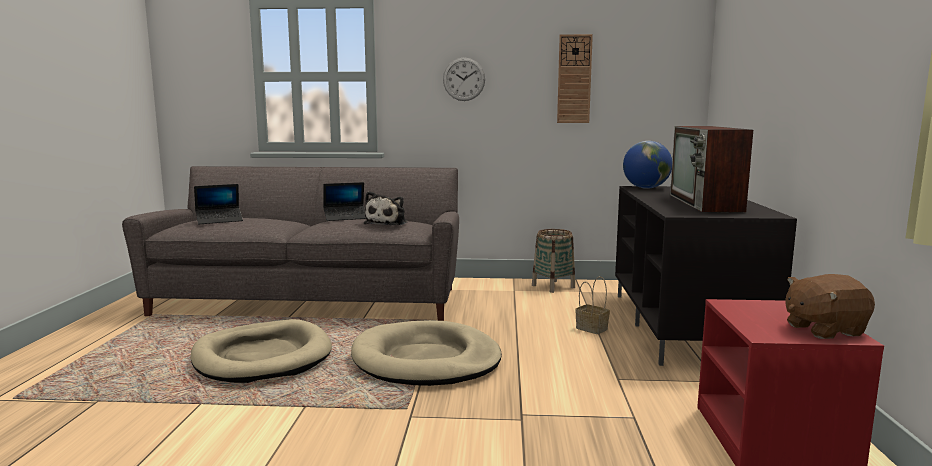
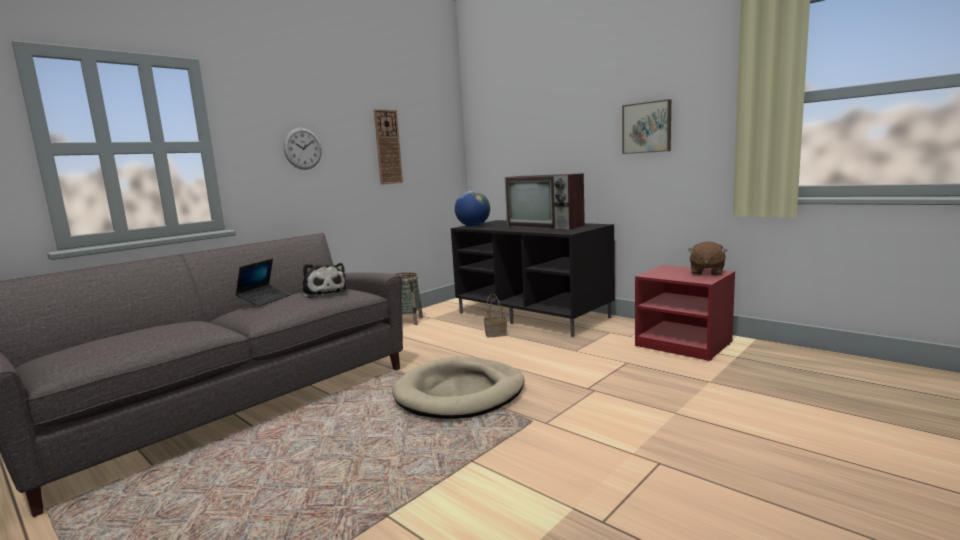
camera: 50 degrees left, 0 degrees up
beige dog bed [190,319,332,383] -> none
laptop [194,184,243,224] -> none
none -> picture [622,99,671,154]

